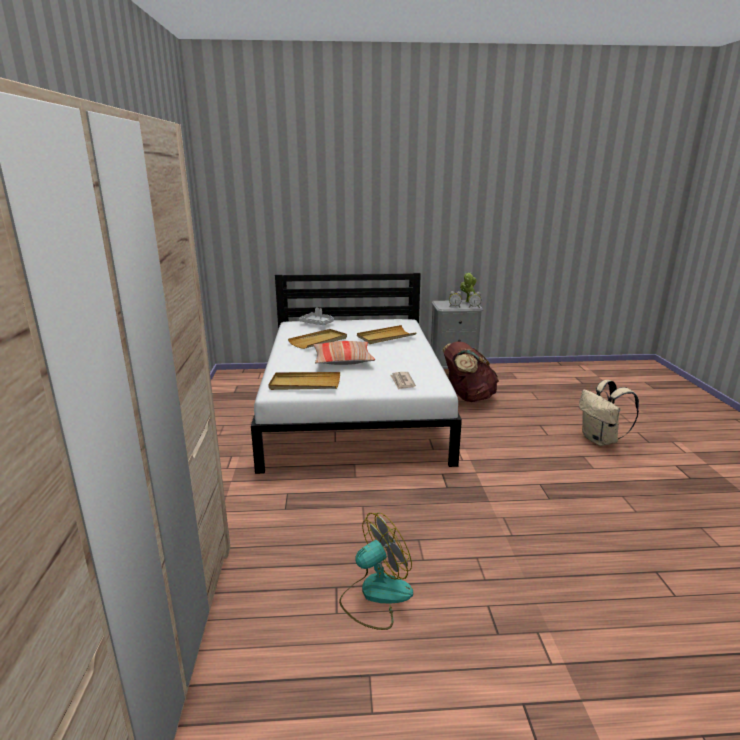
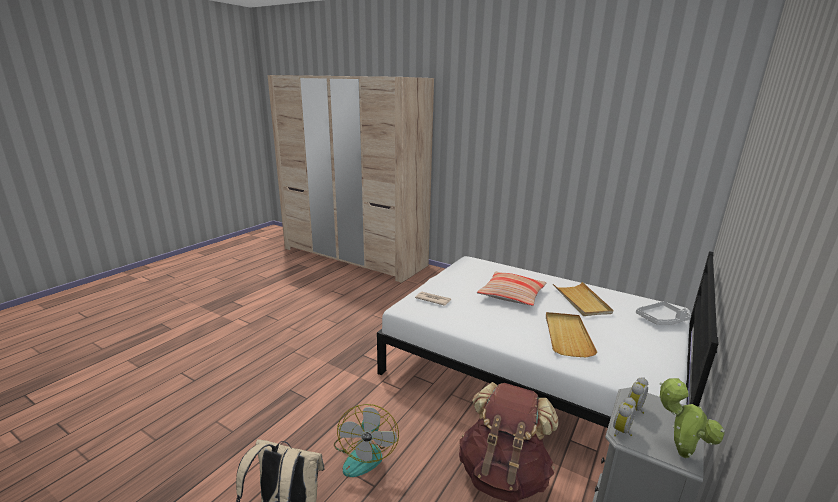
camera: 125 degrees right, 0 degrees up
beige tray [269,372,340,390] -> none
fan [339,513,413,630] -> fan moved to [334,404,399,477]

